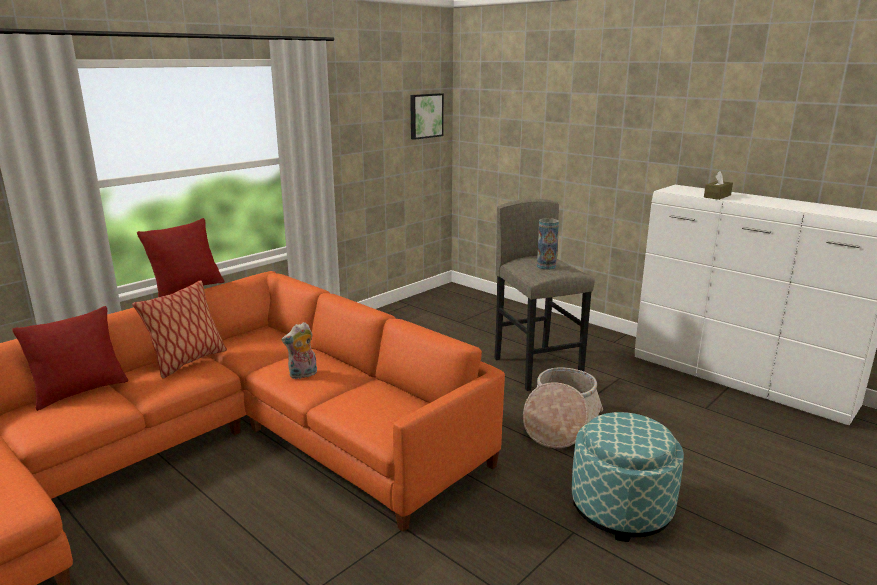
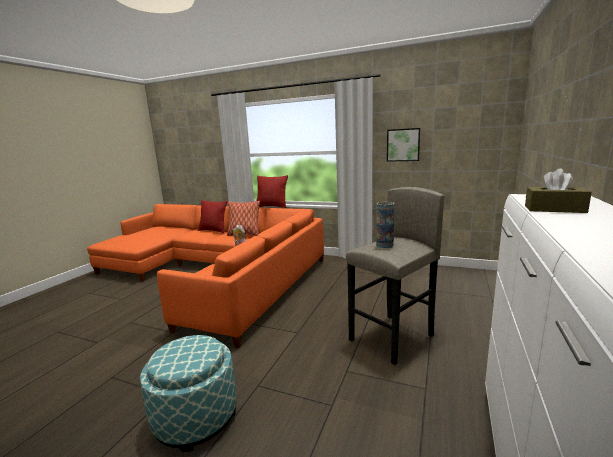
camera: 70 degrees right, 5 degrees down
picture [410,93,444,140] -> picture moved to [387,128,420,162]
basket [523,368,603,448] -> none

